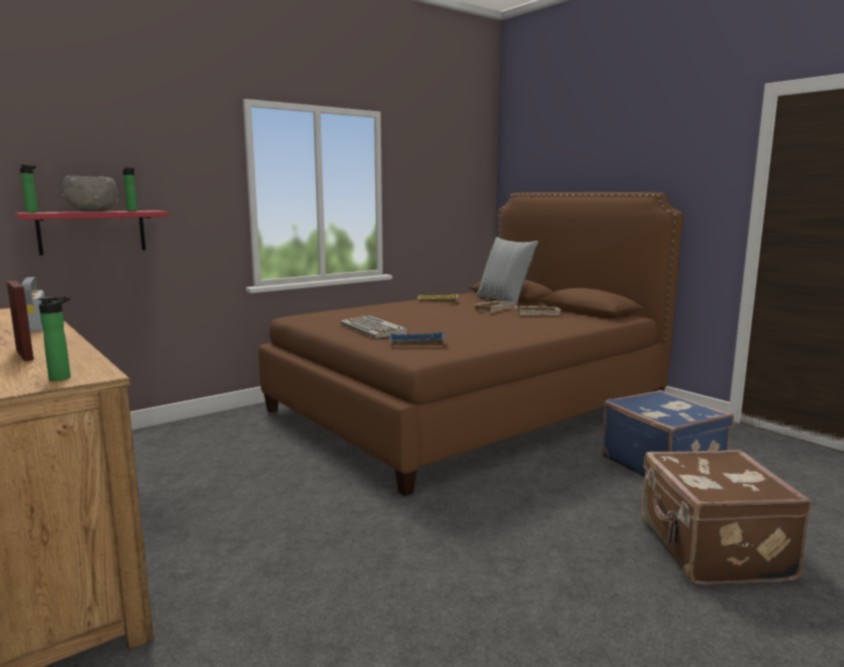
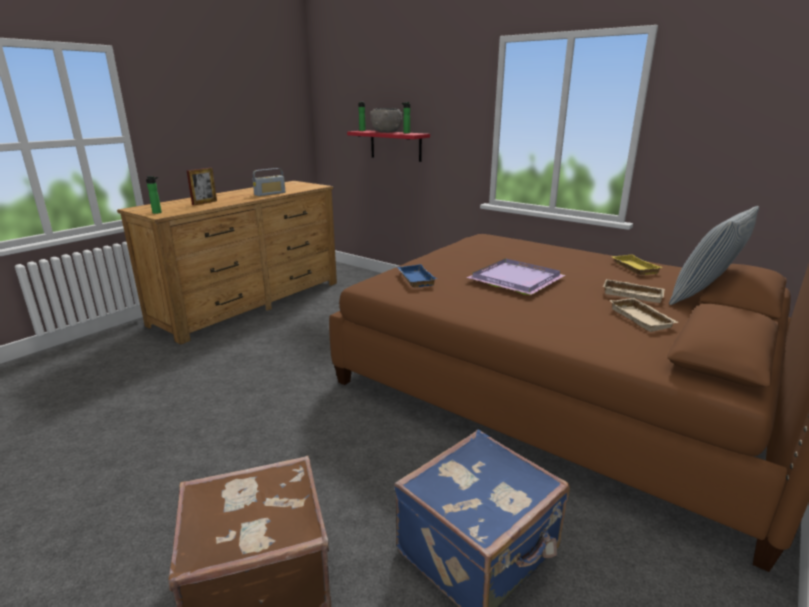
camera: 75 degrees right, 10 degrees up
keyboard [340,315,407,338] -> none
none -> purple tray [466,258,565,295]

